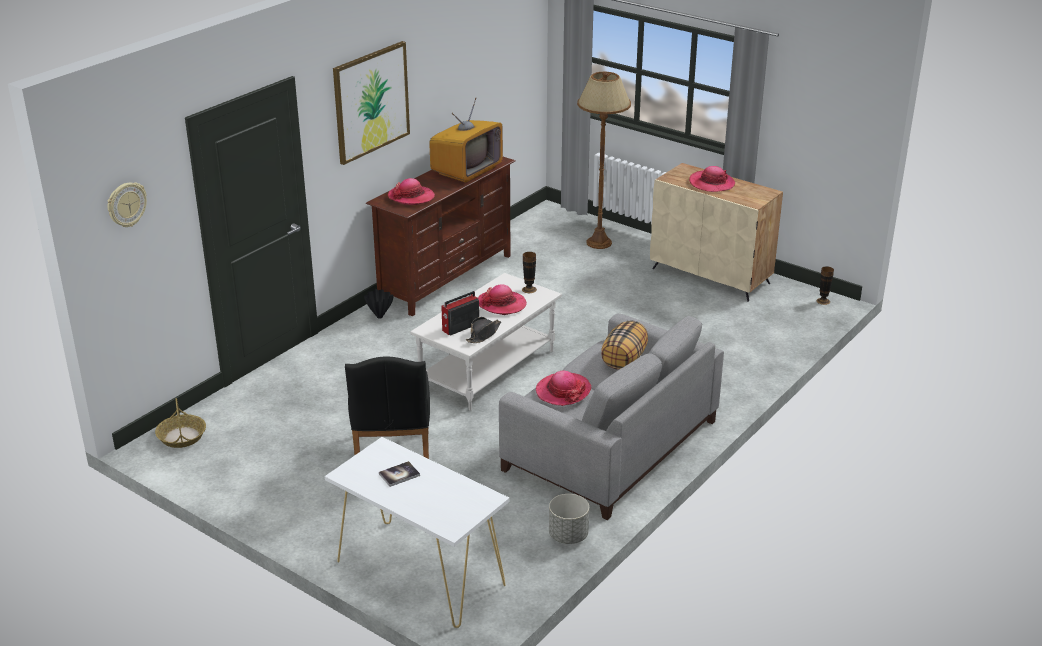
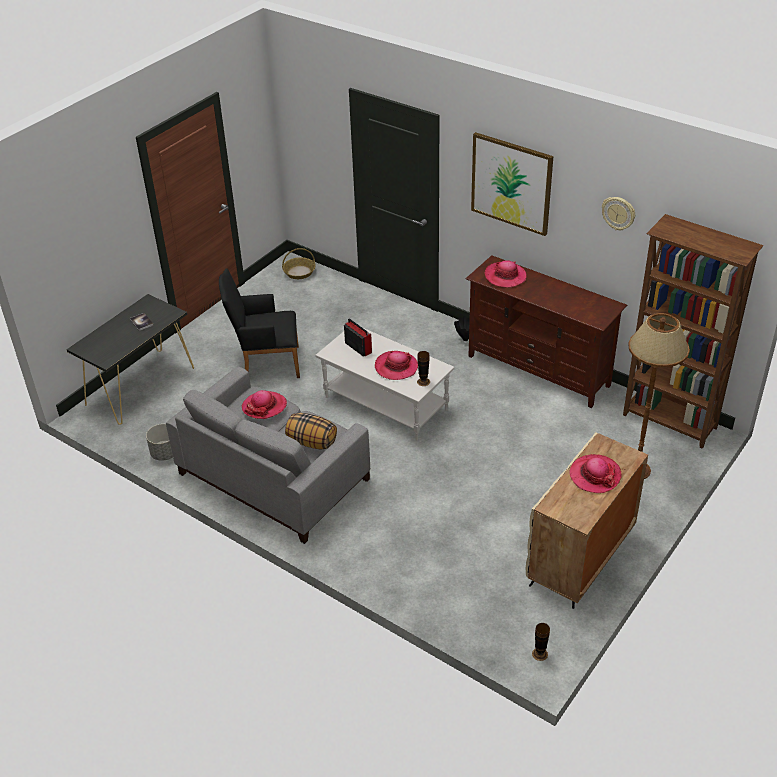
camera: 90 degrees right, 10 degrees up
wall clock [107,182,147,227] -> wall clock moved to [602,197,635,230]
white console table [325,437,510,628] -> black console table [67,294,194,425]
television [429,98,503,183] -> none
black hat [466,317,501,343] -> none
none -> brown bookcase [623,214,764,449]

